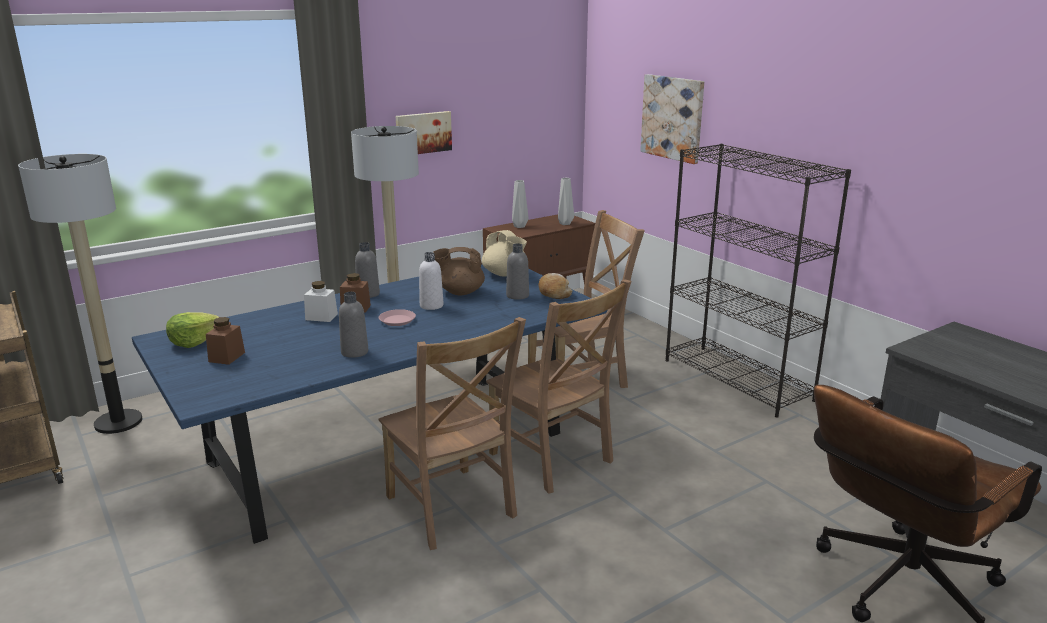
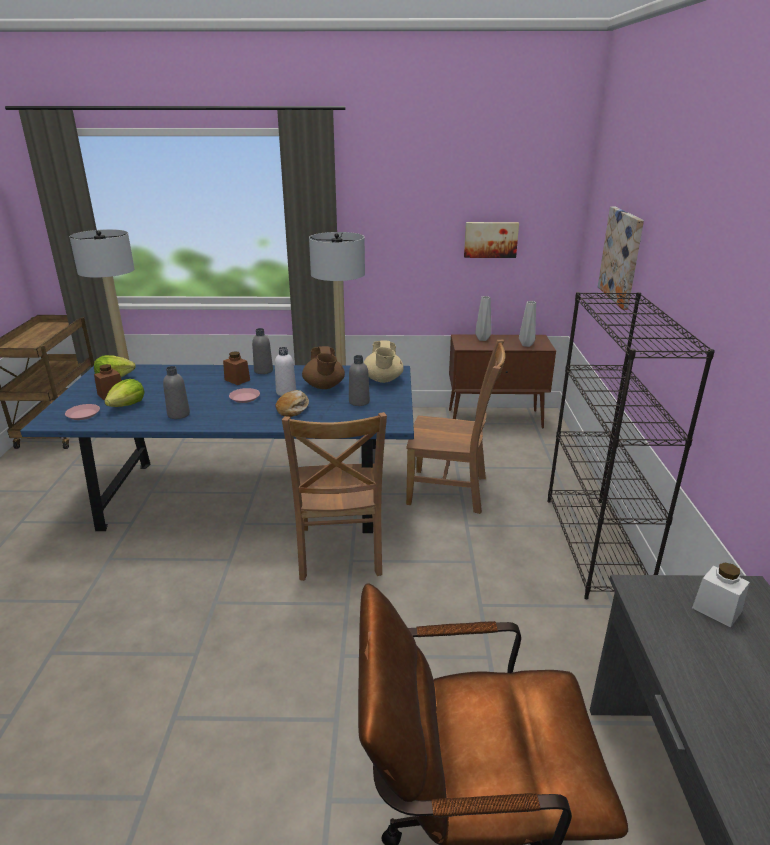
camera: 35 degrees right, 5 degrees up
white jar [304,281,338,322] -> white jar moved to [692,562,750,628]
brown chair [379,317,526,550] -> none
picture [396,111,452,154] -> picture moved to [464,222,519,258]
brown teapot [433,247,485,296] -> brown teapot turned 135 degrees counterclockwise [302,346,345,389]
bread [538,273,573,299] -> bread moved to [276,390,309,417]
none -> pink plate [65,404,100,420]
none -> lettuce [104,379,145,407]

